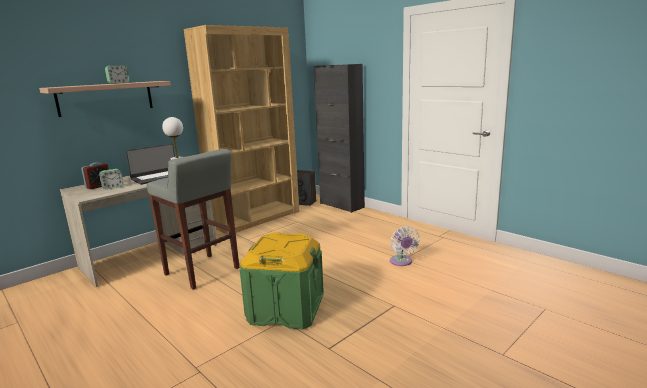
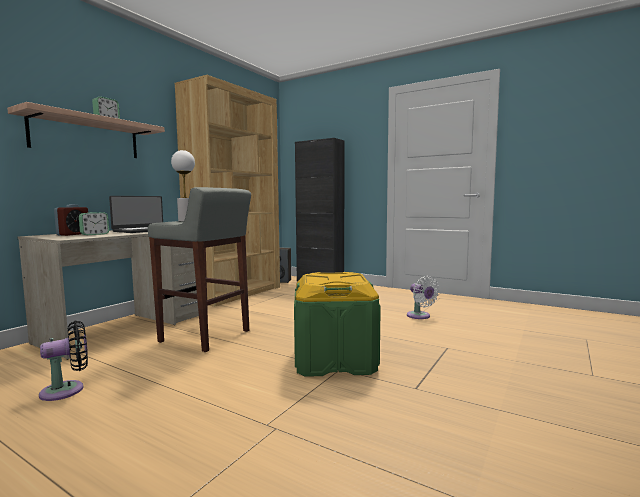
camera: 15 degrees left, 10 degrees down
none -> black fan [39,321,88,401]

